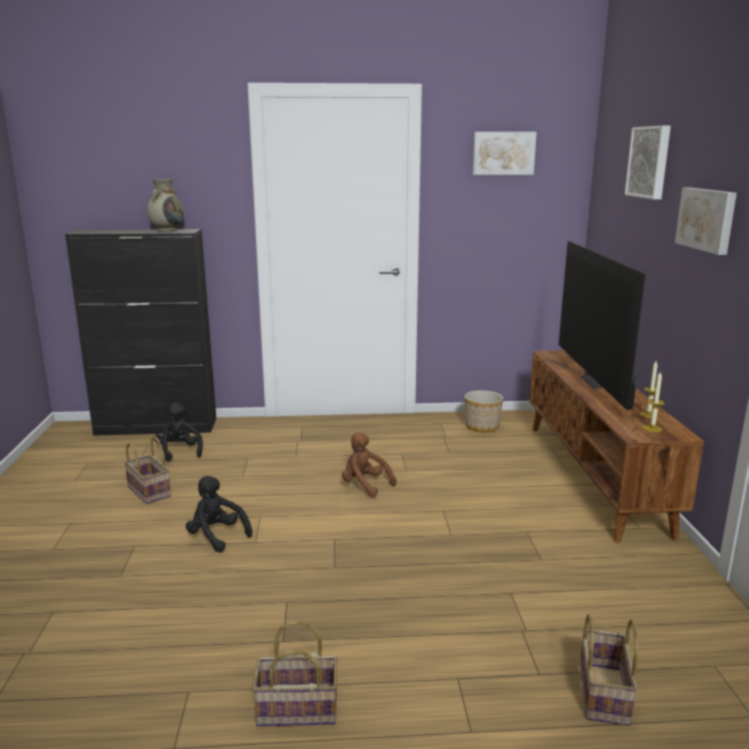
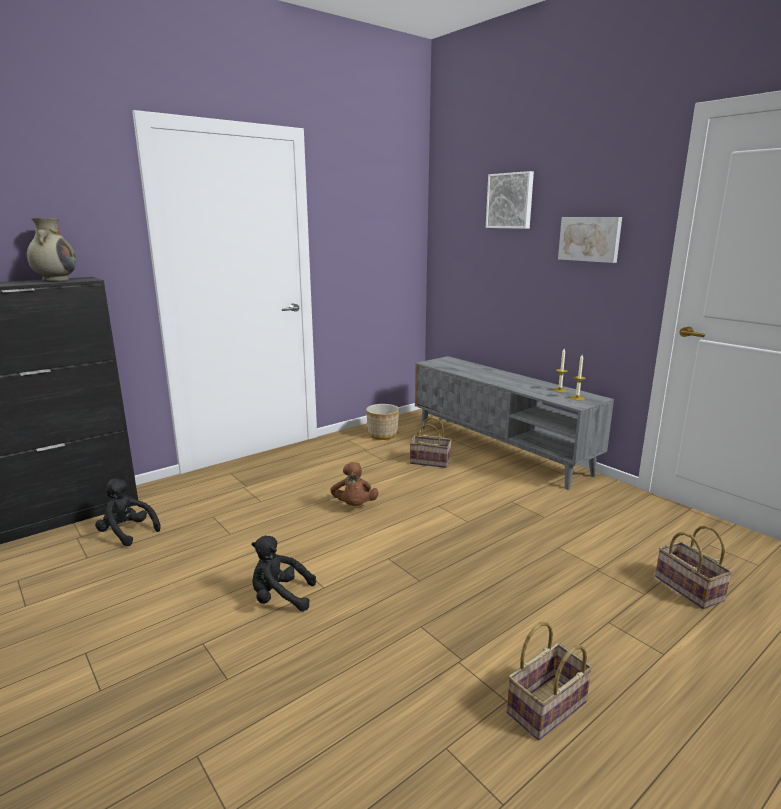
camera: 35 degrees left, 0 degrees up
basket [124,436,171,504] -> basket moved to [410,417,452,468]
brown plush toy [342,432,397,497] -> brown plush toy turned 105 degrees counterclockwise [330,462,378,506]
picture [472,132,537,175] -> none
brown tv stand [530,350,704,543] -> grey tv stand [415,356,614,490]
television [559,241,646,410] -> none

